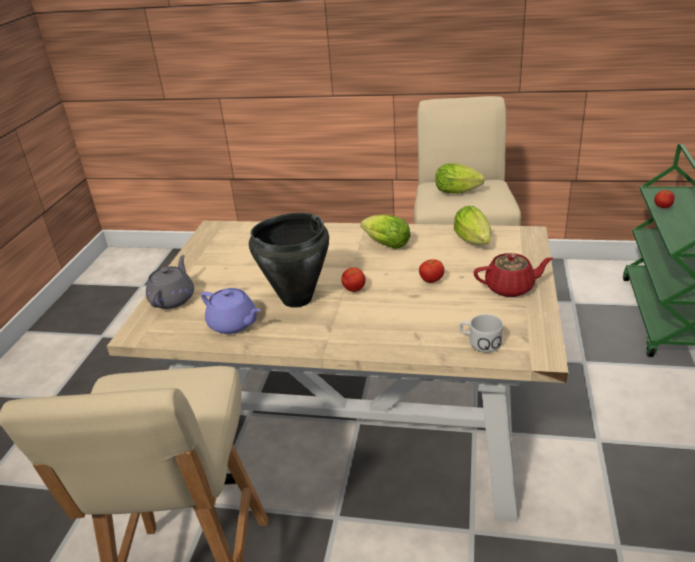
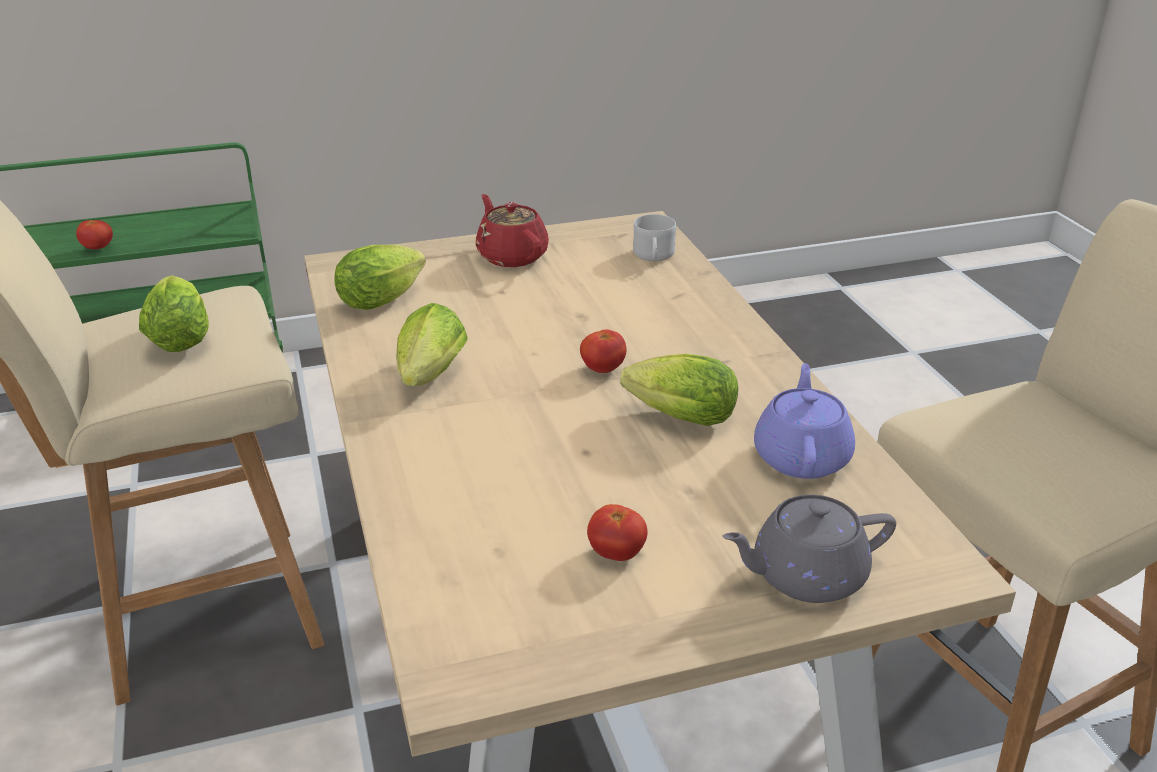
camera: 120 degrees left, 0 degrees up
black cooking pot [249,213,329,308] -> lettuce [620,354,739,426]
tomato [419,259,444,283] -> tomato moved to [587,504,648,561]

